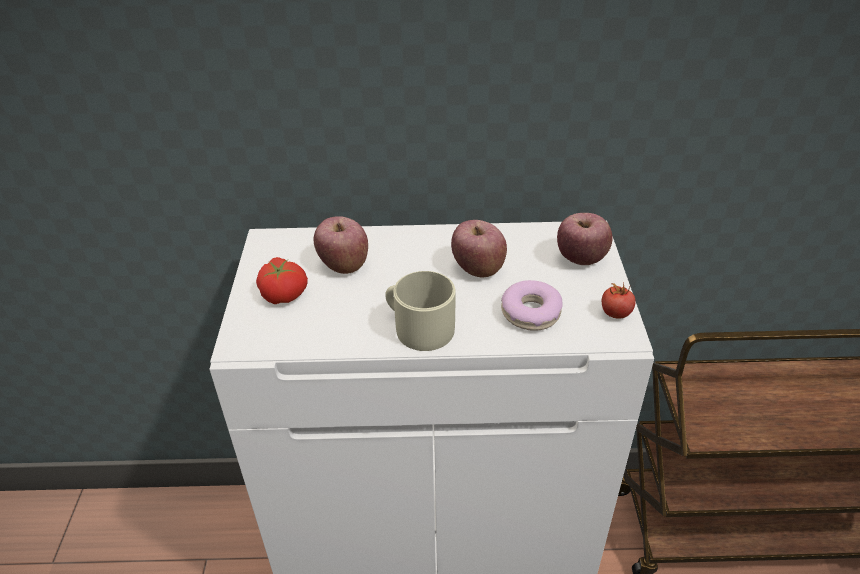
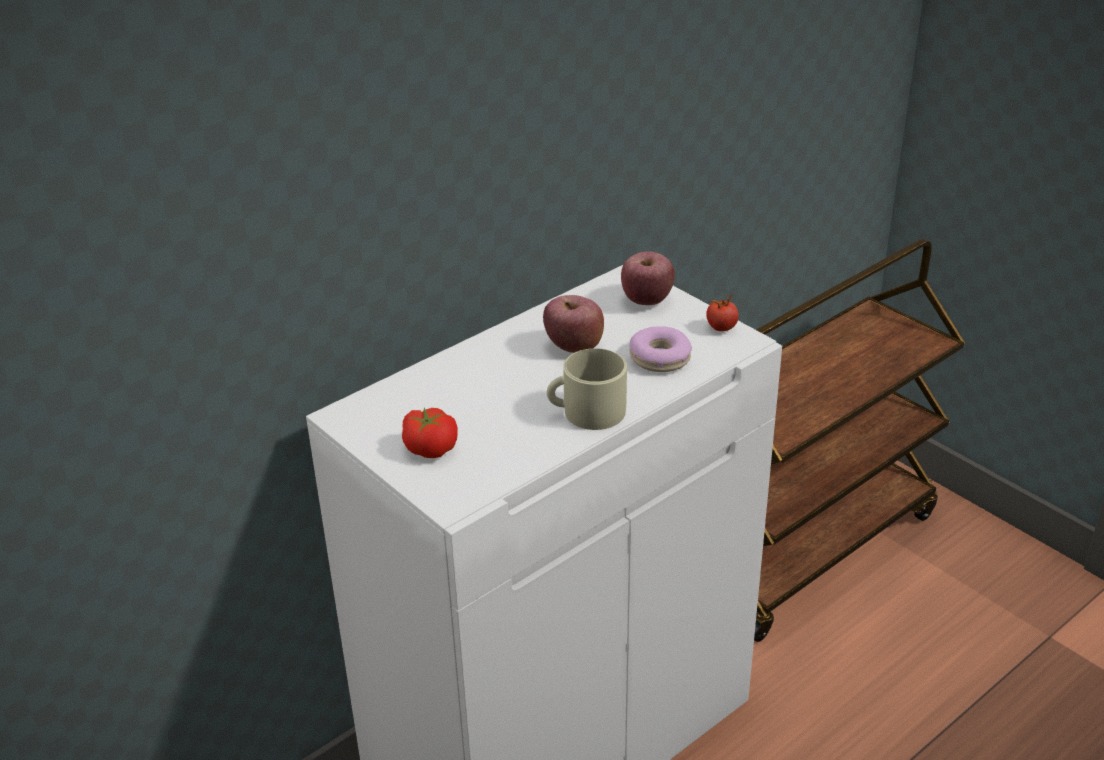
camera: 40 degrees left, 5 degrees down
apple [313,216,368,274] -> none

